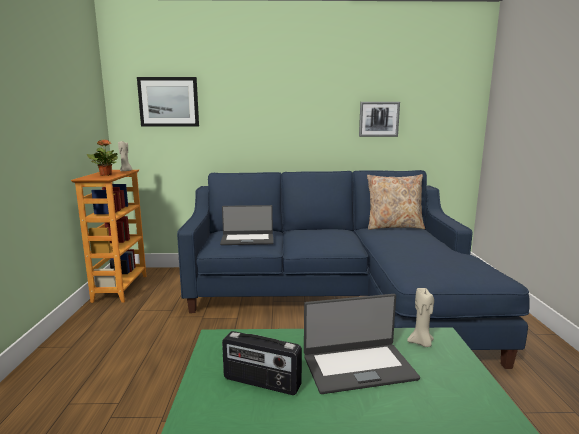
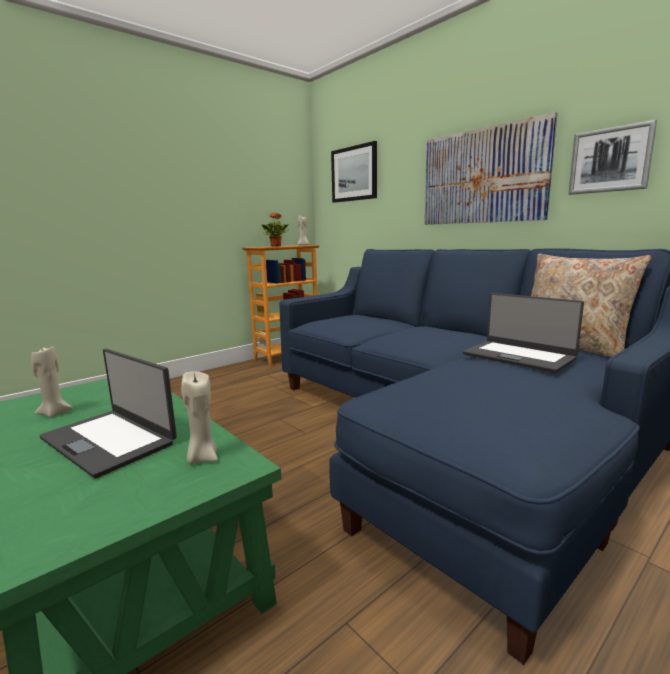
camera: 50 degrees right, 0 degrees up
laptop [220,205,274,245] -> laptop moved to [463,293,584,373]
radio [222,331,302,395] -> beige candle [31,346,73,418]
none -> picture [424,112,557,225]

